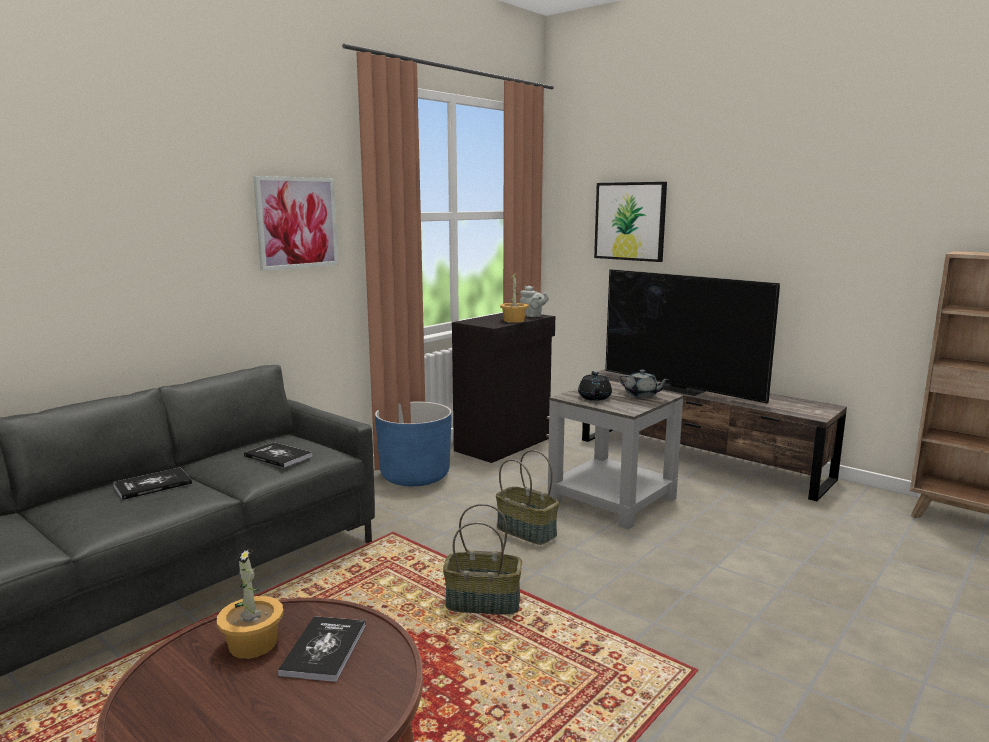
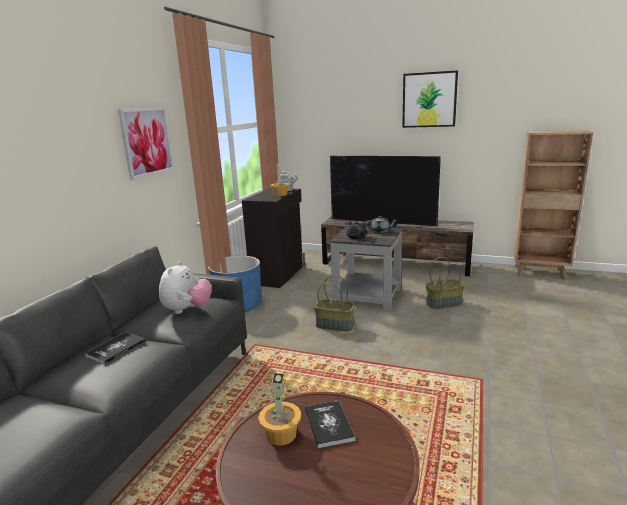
camera: 20 degrees left, 5 degrees up
book [244,442,312,468] -> plush toy [159,261,212,314]
basket [443,504,522,615] -> basket moved to [426,257,465,309]
picture [594,182,667,262] -> picture moved to [402,70,458,128]

